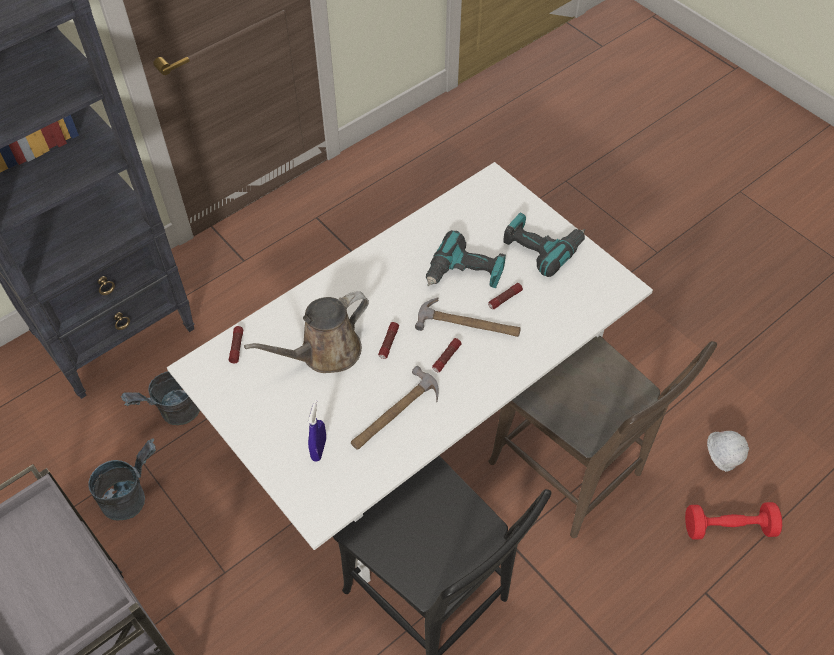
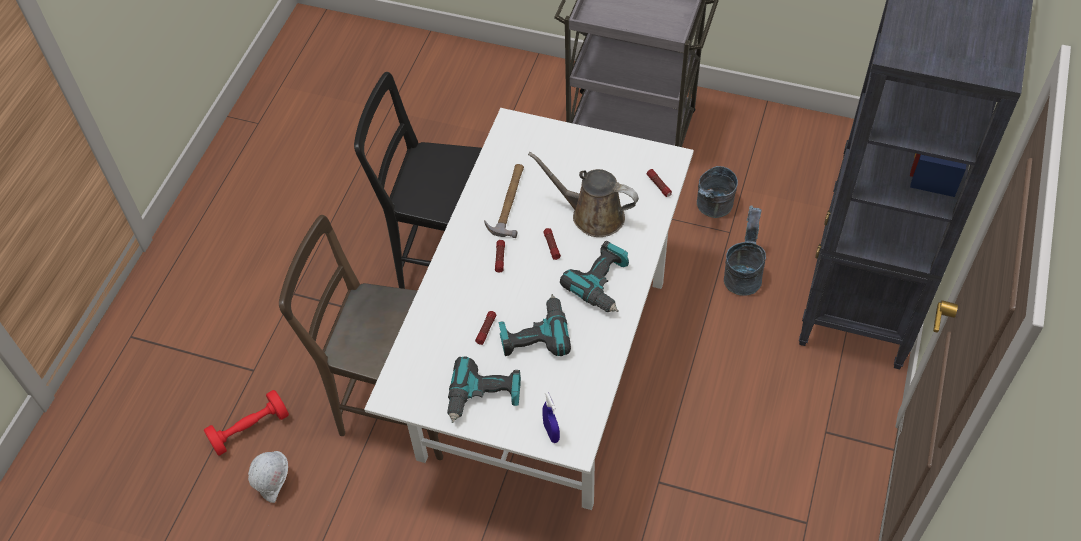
camera: 150 degrees right, 0 degrees up
brown watering can [244,291,369,373] -> brown watering can turned 90 degrees counterclockwise [528,152,639,237]
blue spray bottle [308,400,326,462] -> blue spray bottle moved to [542,392,560,443]
hammer [415,297,521,337] -> none
none -> power drill [560,241,629,312]

